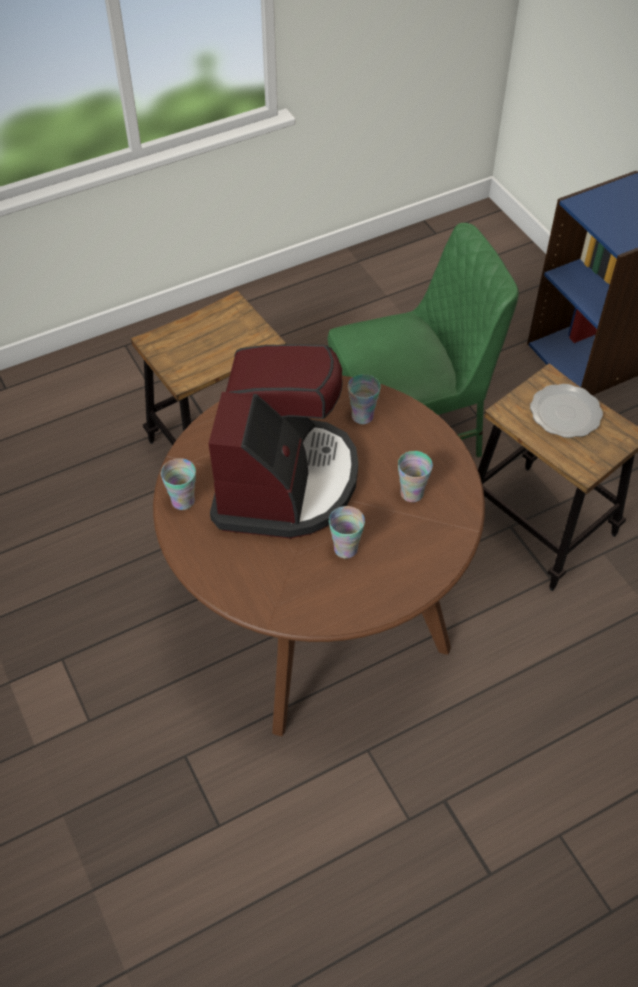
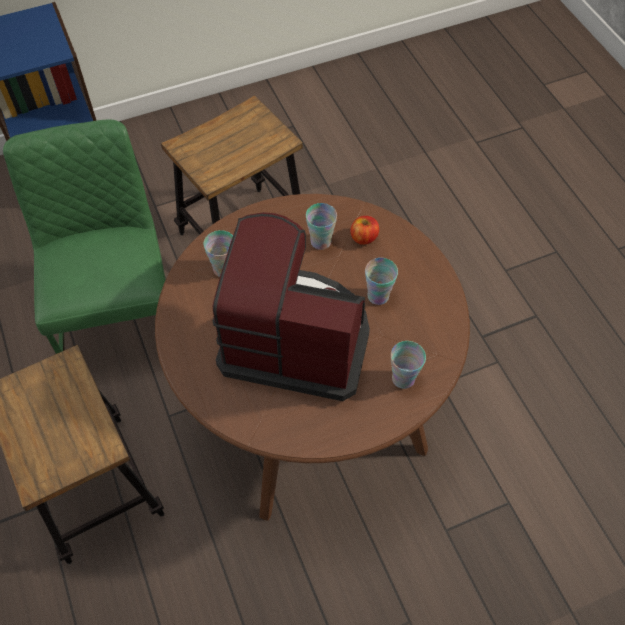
camera: 85 degrees left, 5 degrees up
cup [161,458,196,510] -> cup moved to [391,341,426,389]
plate [530,384,603,438] -> none
none -> apple [350,216,379,245]

